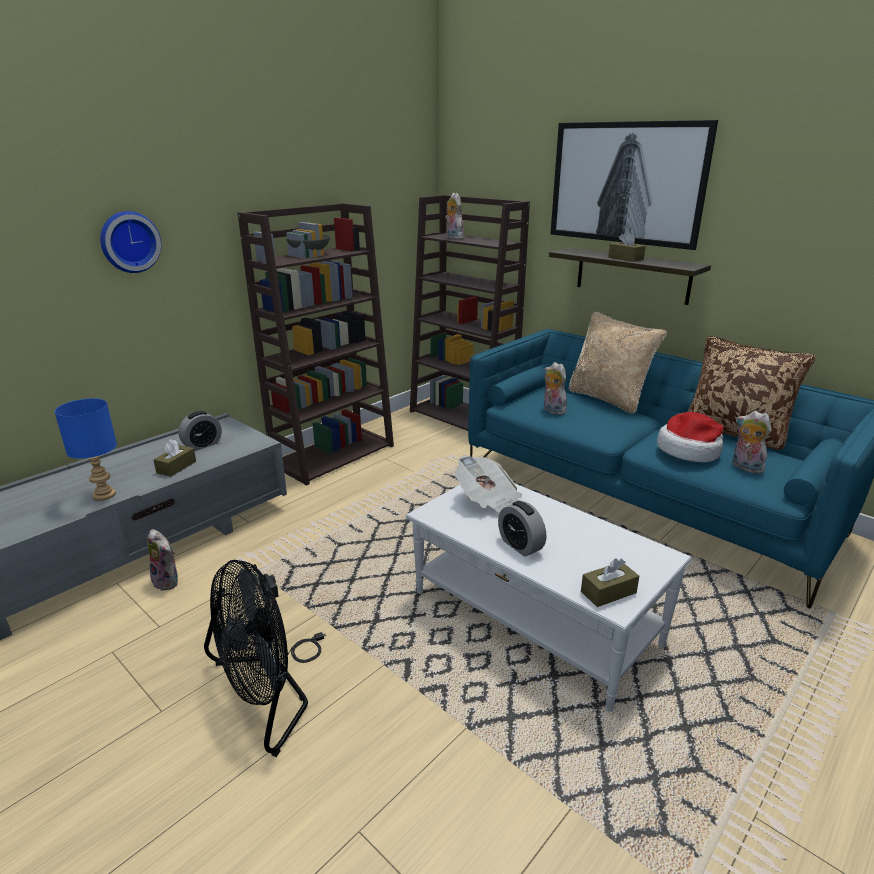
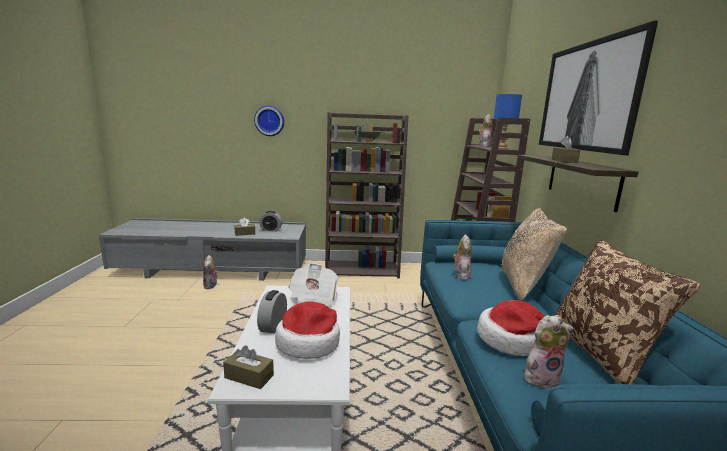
camera: 45 degrees right, 10 degrees down
blue table lamp [54,398,117,501] -> blue table lamp moved to [494,94,522,149]
black fan [204,560,326,757] -> none
plush toy [732,411,771,474] -> plush toy turned 75 degrees clockwise [524,315,574,389]
none -> hat [275,301,340,359]

